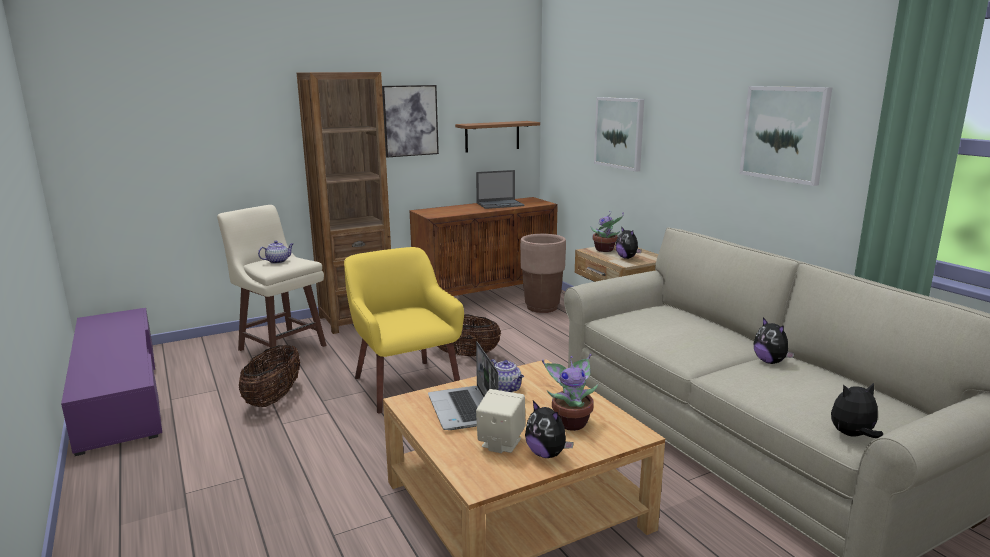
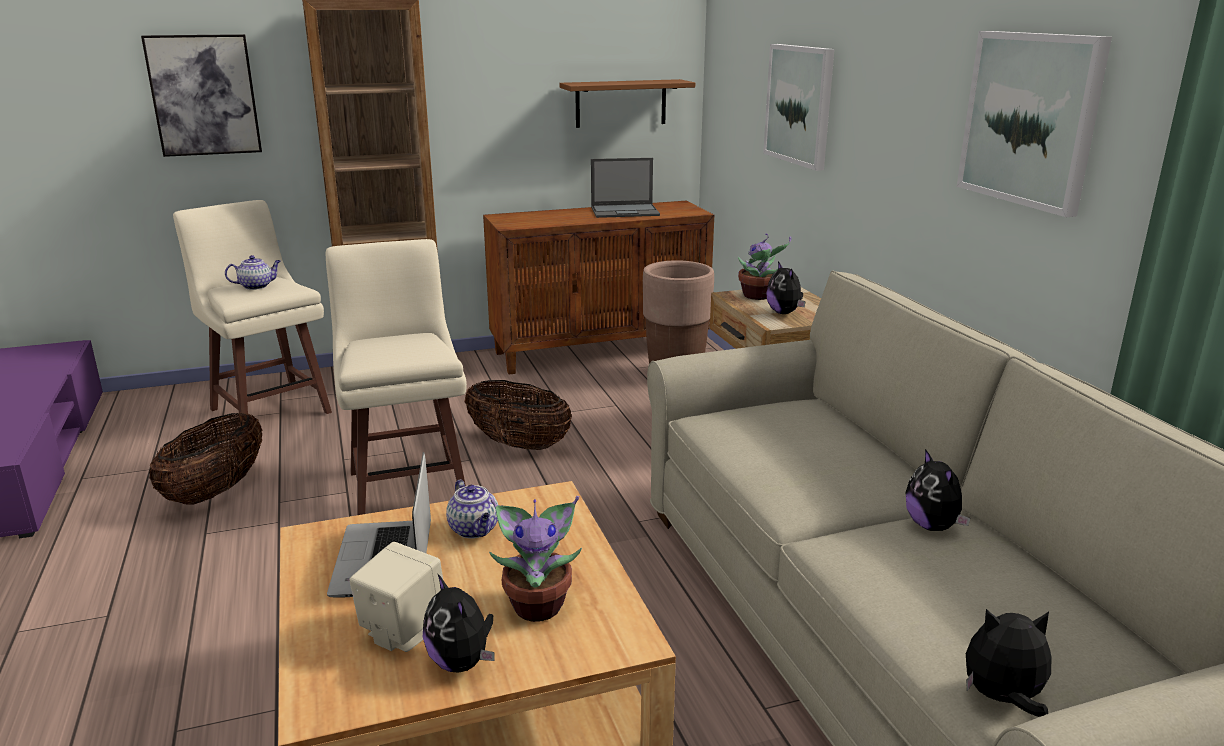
camera: 10 degrees right, 5 degrees up
yellow armchair [344,247,464,413] -> beige stool [326,239,467,515]
picture [382,85,439,157] -> picture moved to [141,34,262,157]

